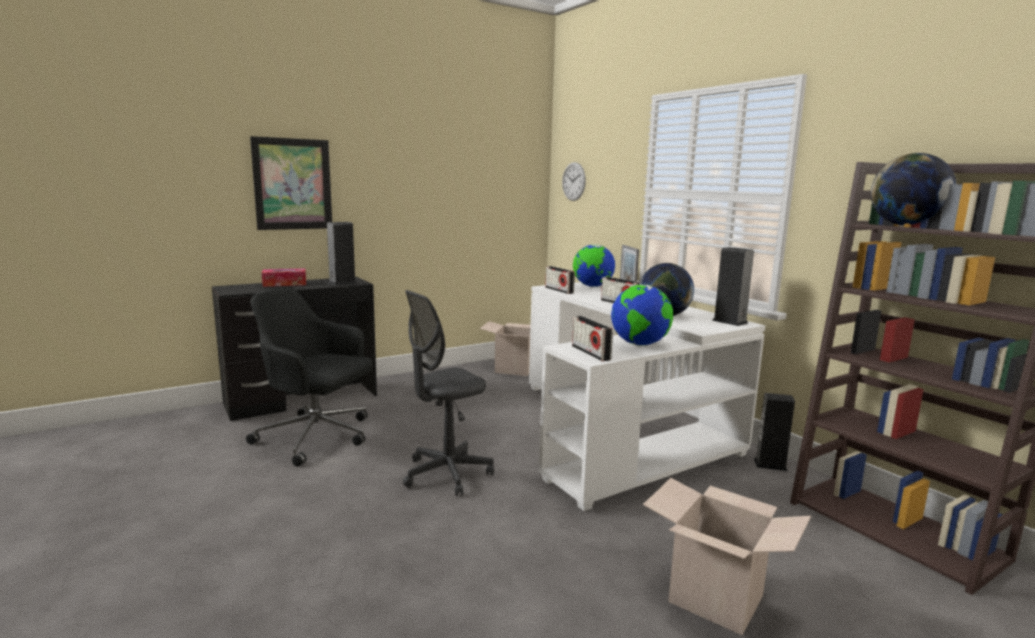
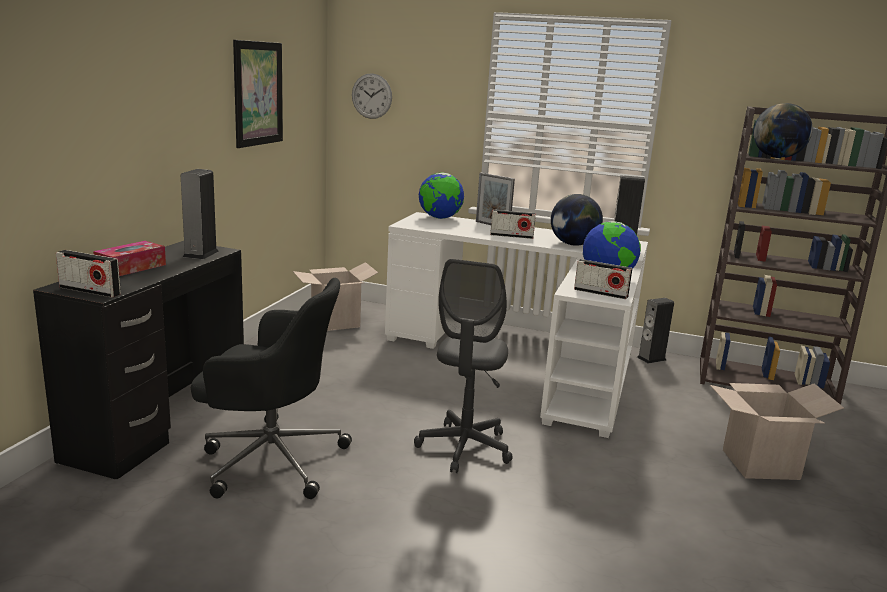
camera: 40 degrees left, 5 degrees up
black office chair [246,288,372,467] -> black office chair turned 150 degrees counterclockwise [191,278,352,499]
picture [250,136,332,230] -> picture moved to [233,40,283,148]
radio [545,266,575,294] -> radio moved to [56,250,121,298]

